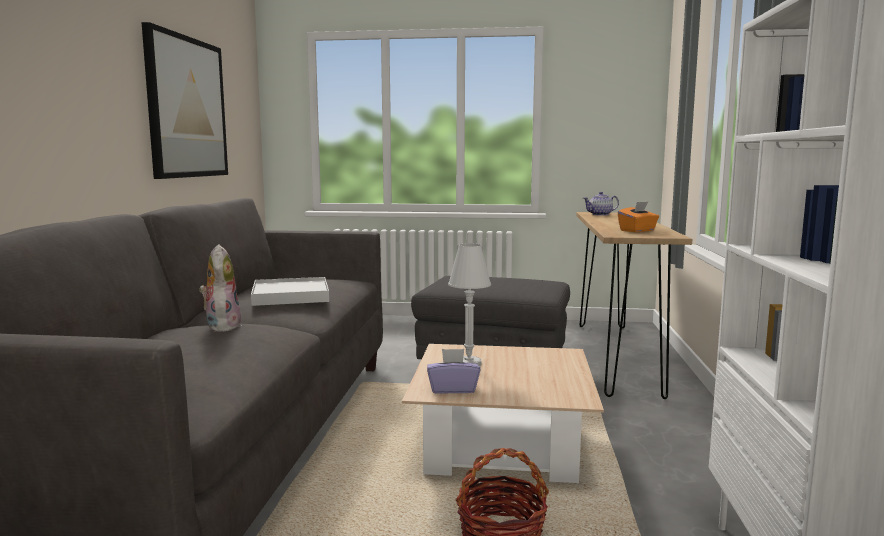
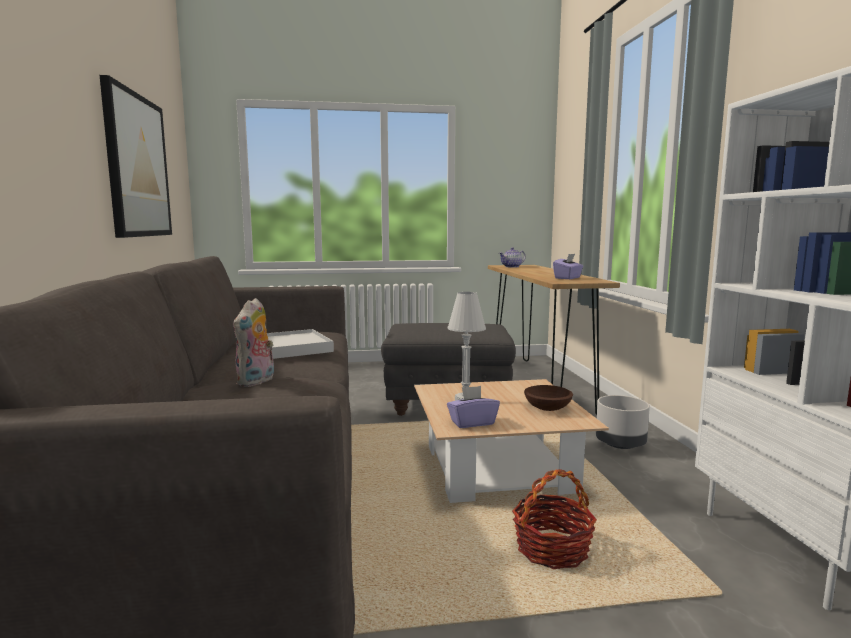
camera: 15 degrees left, 0 degrees up
plush toy [199,244,242,332] -> plush toy turned 135 degrees counterclockwise [233,298,274,387]
orange tissue box [618,202,659,232] -> purple tissue box [553,254,584,279]
none -> brown bowl [524,385,573,411]
none -> grey planter [596,395,650,449]

